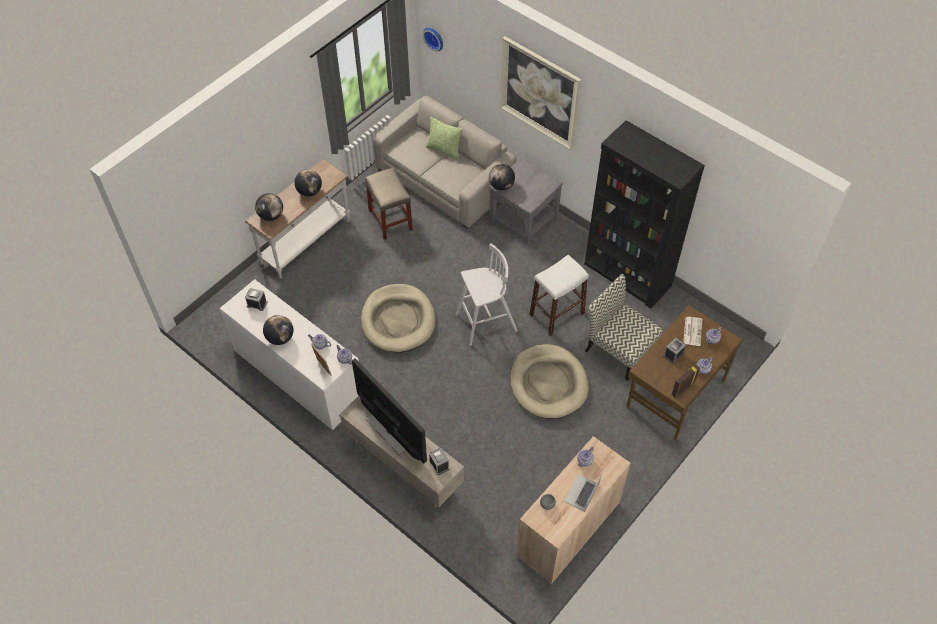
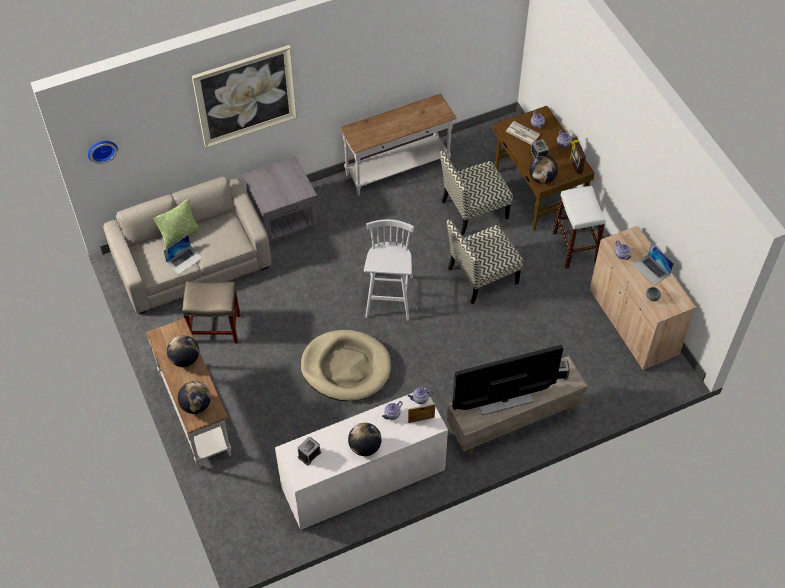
camera: 65 degrees left, 0 degrees up
globe [489,164,515,191] -> globe moved to [529,155,558,184]
beige dog bed [510,344,589,418] -> chair [447,219,524,304]
white stool [529,255,589,336] -> white stool moved to [552,186,606,269]
black bookcase [584,120,705,309] -> white console table [340,94,457,196]
none -> laptop [164,235,203,274]

